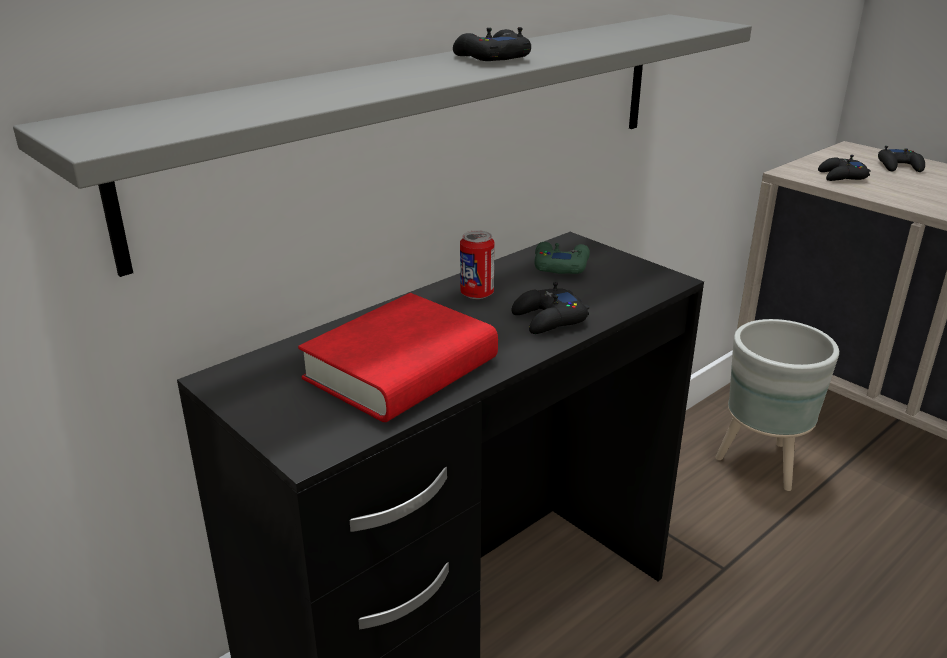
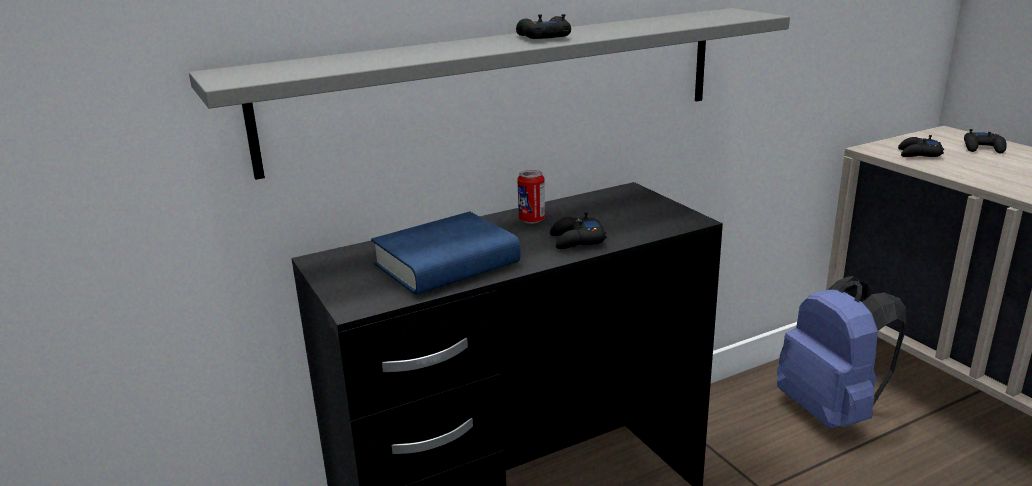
camera: 15 degrees right, 5 degrees down
red book [298,293,498,422] -> blue book [371,212,521,295]
green game controller [534,242,590,274] -> none
grey planter [715,319,839,491] -> blue backpack [777,276,907,429]

